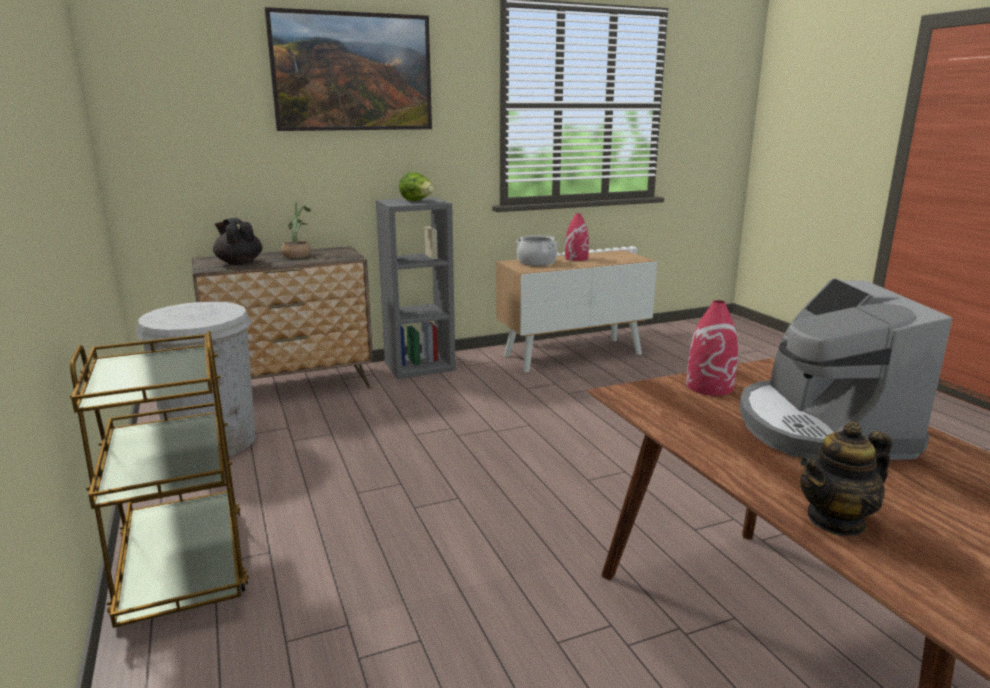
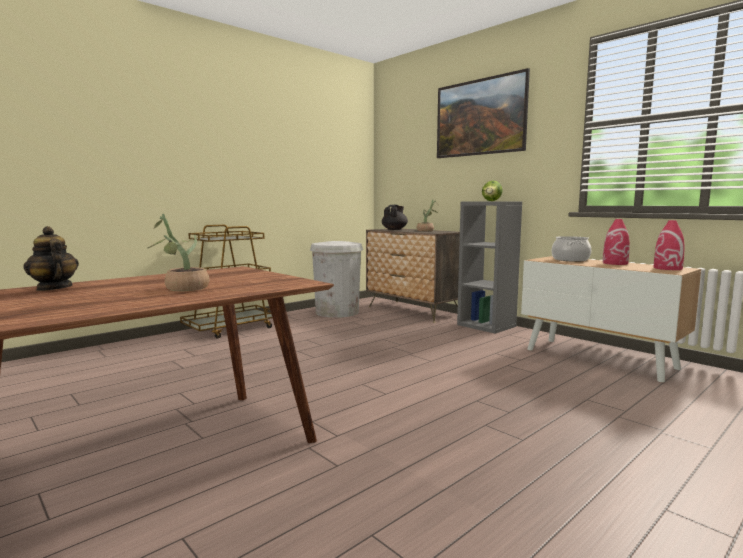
camera: 70 degrees right, 10 degrees down
red vase [686,300,738,396] -> red vase moved to [654,220,685,270]
coffee machine [739,279,952,460] -> potted plant [148,214,209,291]

